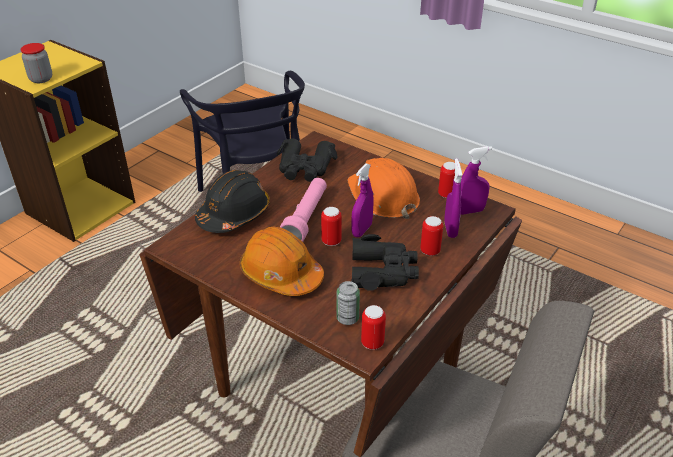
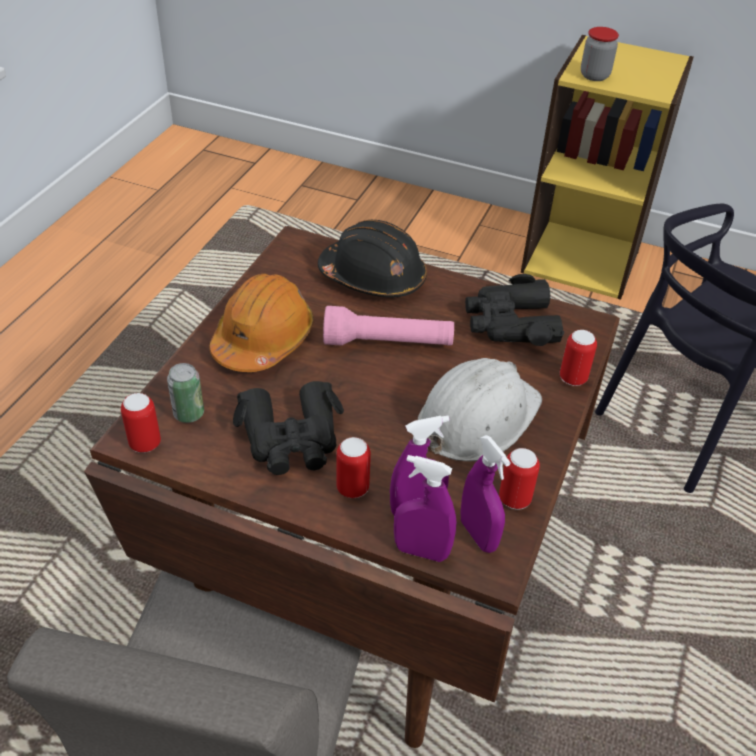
camera: 75 degrees right, 5 degrees up
can [321,207,342,246] -> can moved to [560,330,597,386]
orange hard hat [347,158,420,219] -> white hard hat [418,358,542,461]
purple spray bottle [351,163,374,237] -> purple spray bottle moved to [394,455,456,562]

